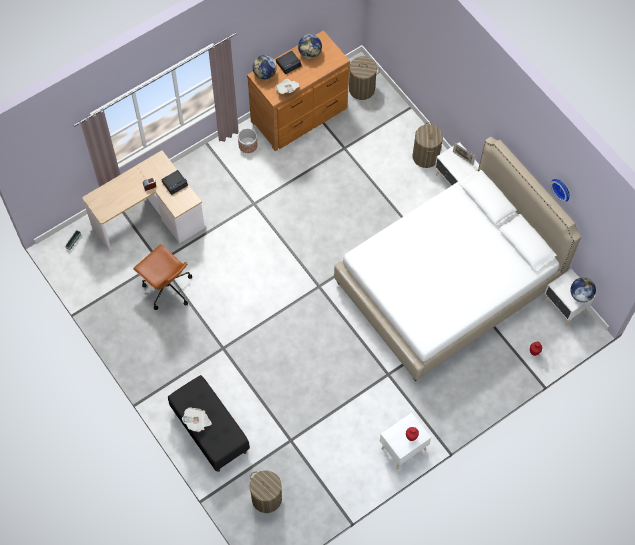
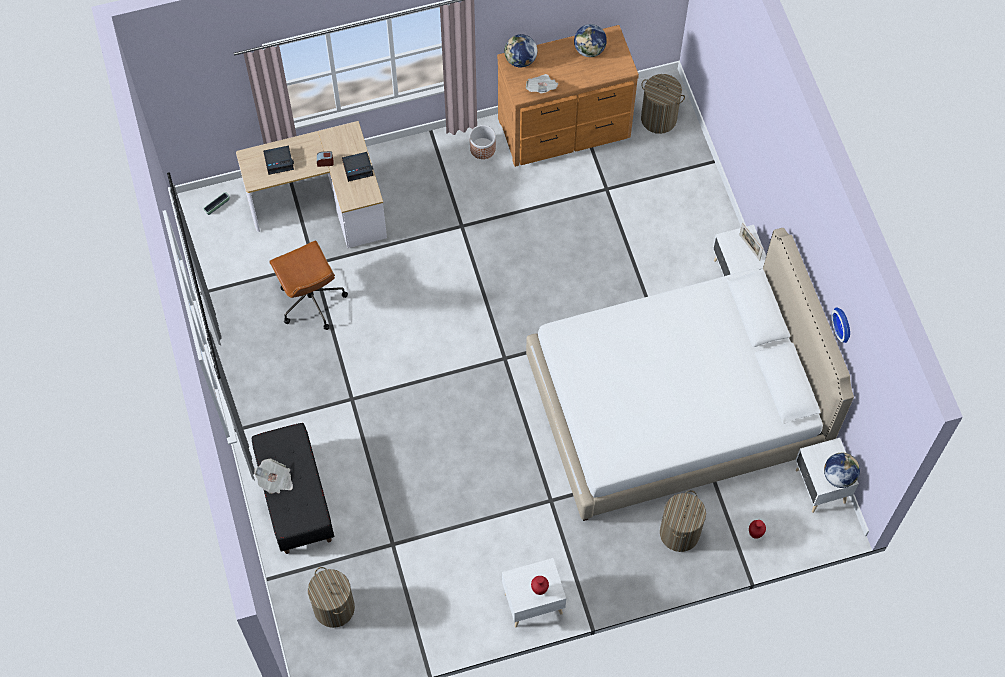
camera: 20 degrees right, 0 degrees up
alarm clock [276,51,301,75] -> alarm clock moved to [263,146,294,175]
laundry basket [412,122,443,168] -> laundry basket moved to [660,490,706,552]

